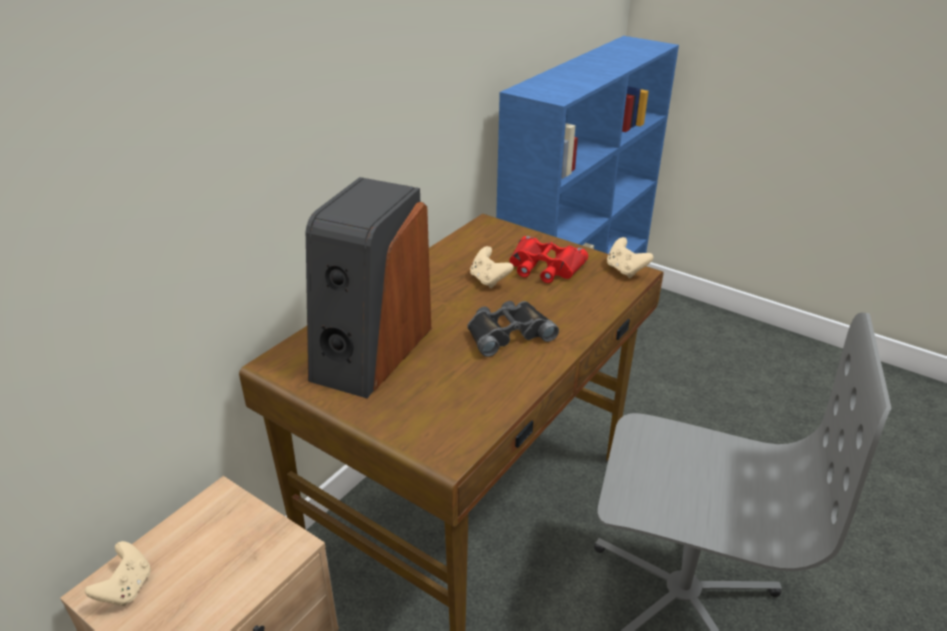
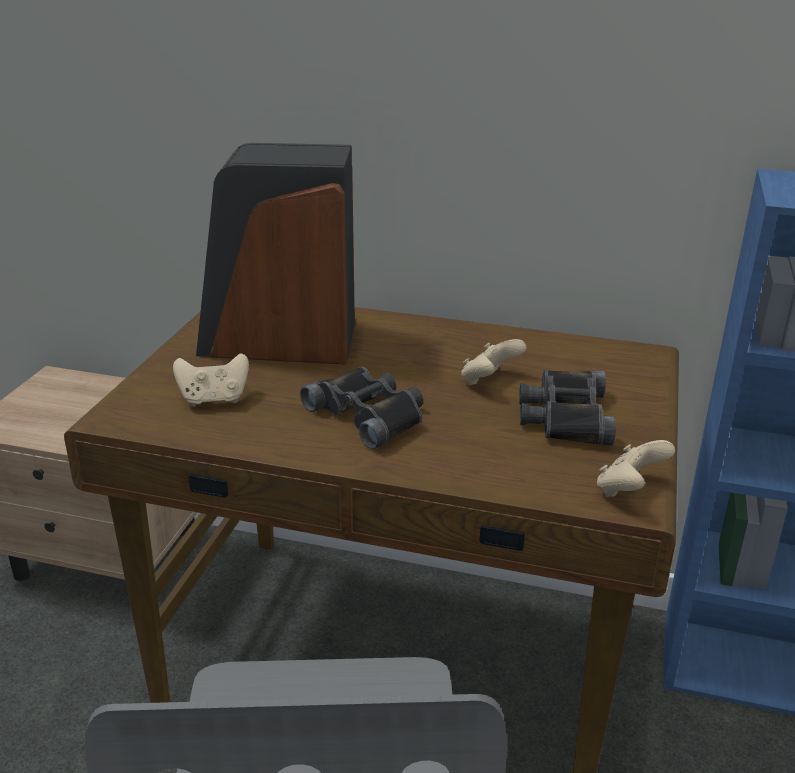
camera: 70 degrees right, 5 degrees down
beige game controller [85,541,151,606] -> beige game controller moved to [173,353,249,407]
red binoculars [509,236,588,283] -> black binoculars [519,370,616,446]

